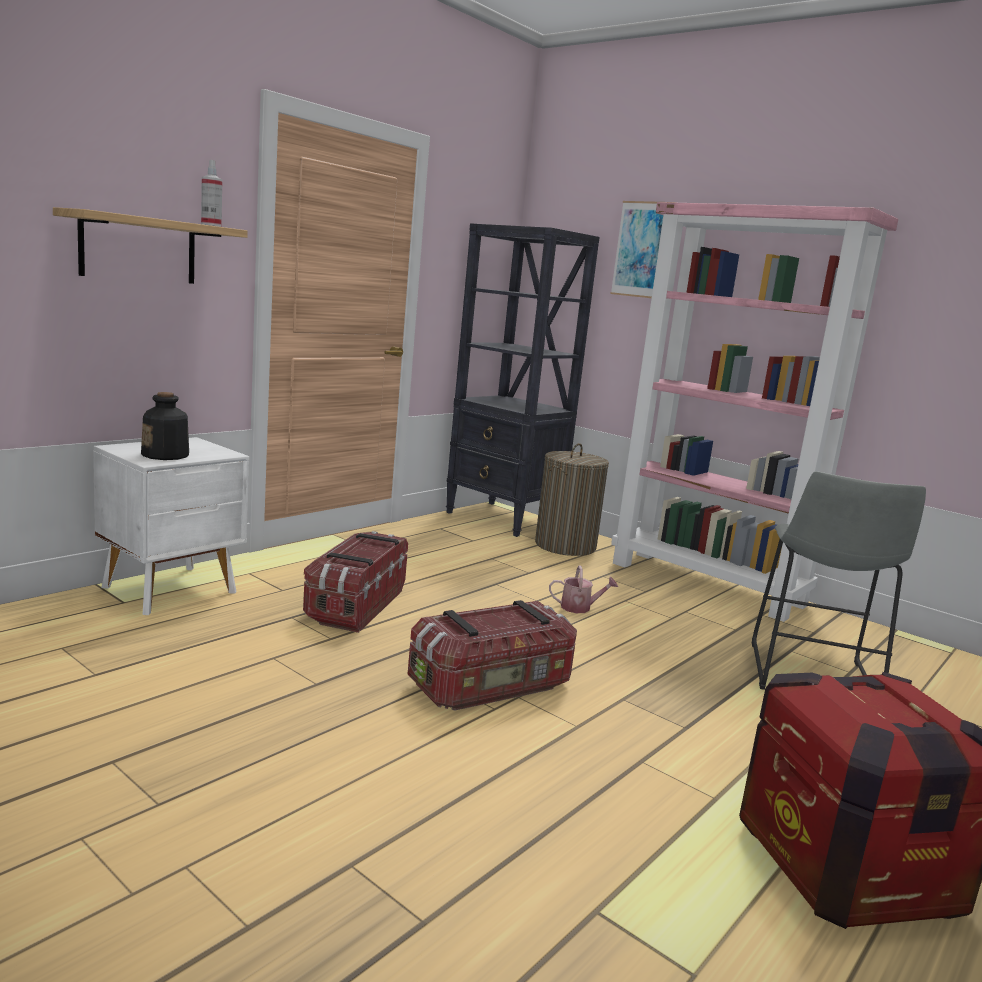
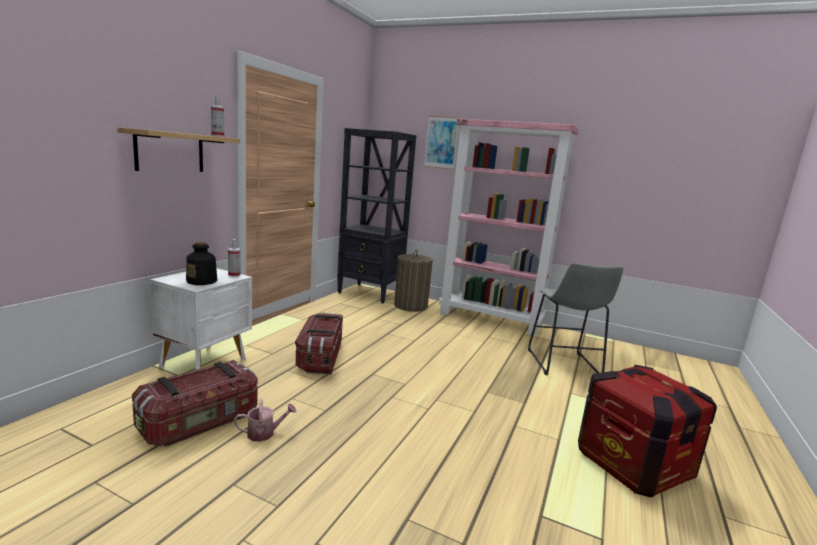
camera: 15 degrees left, 0 degrees up
storage box [408,600,577,711] -> storage box moved to [132,360,258,447]
watering can [549,565,618,613] -> watering can moved to [234,398,297,442]
none -> spray bottle [228,239,241,277]

